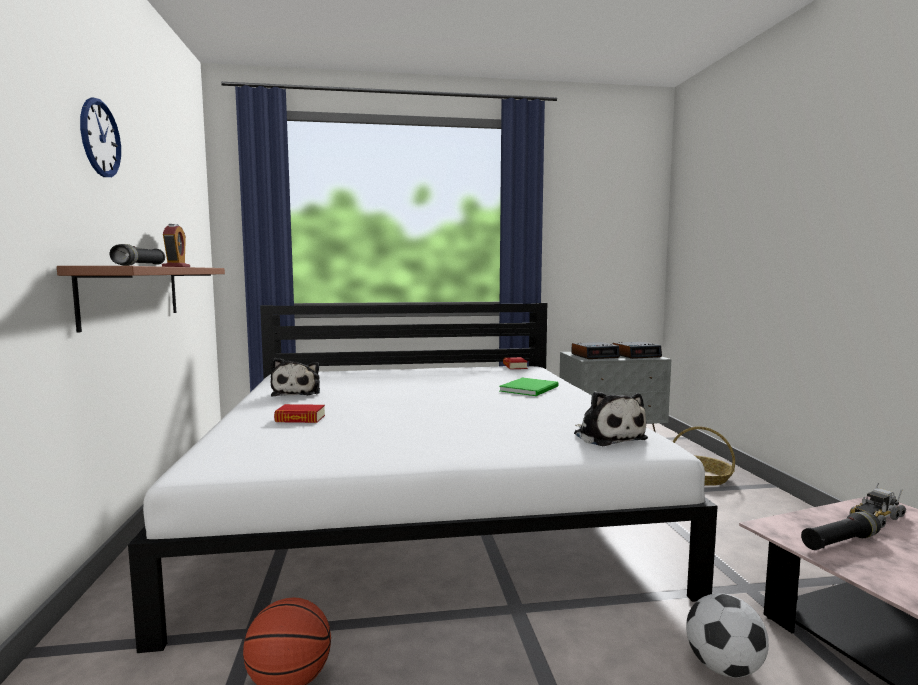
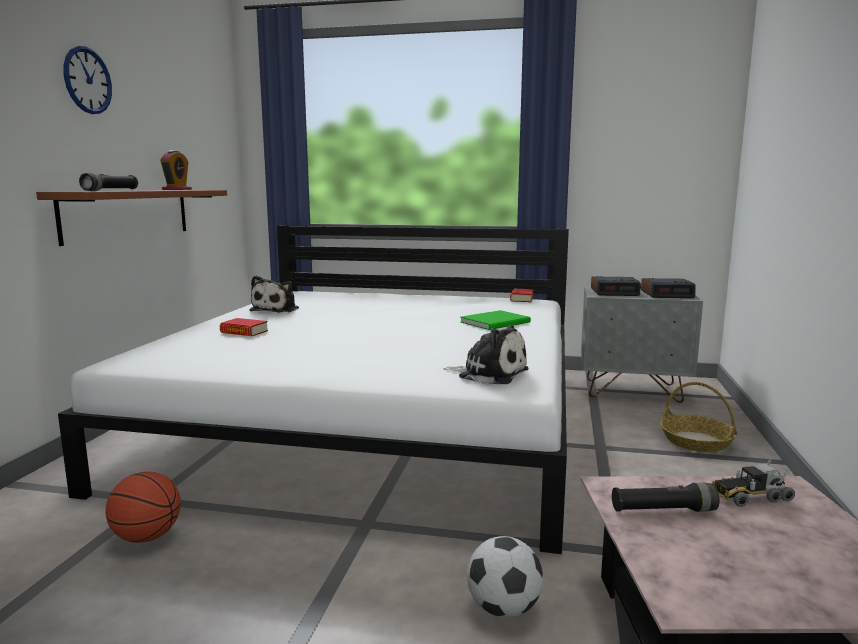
camera: 20 degrees right, 5 degrees up
plush toy [574,391,648,446] -> plush toy turned 60 degrees counterclockwise [443,324,529,384]

